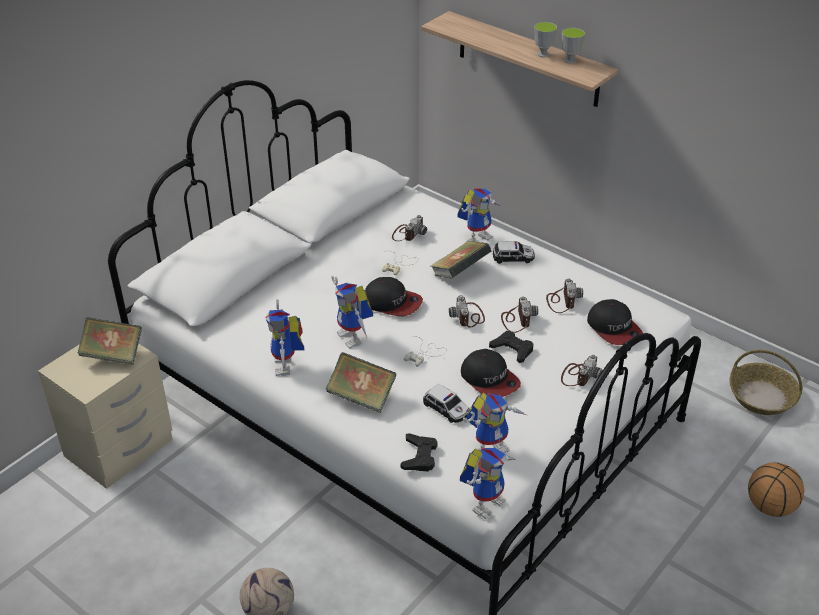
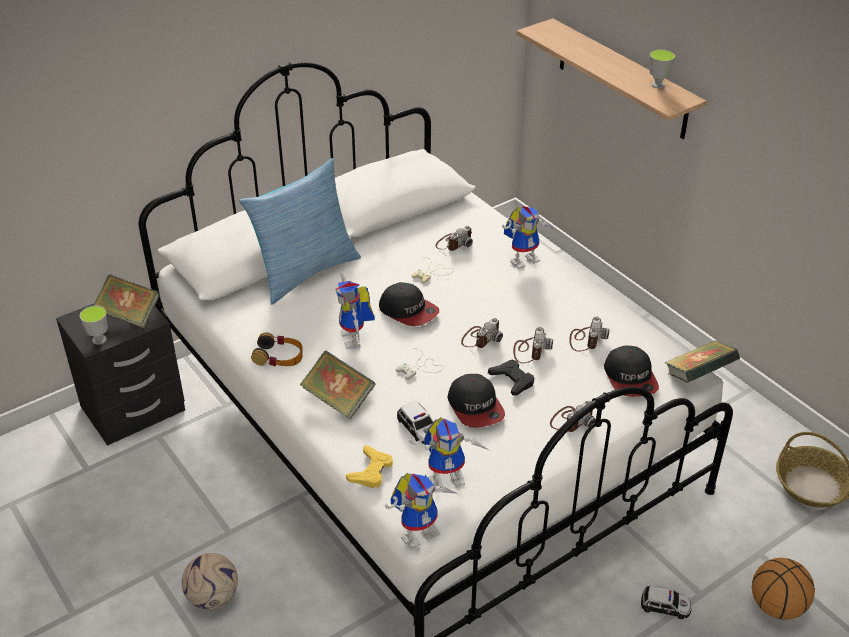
camera: 15 degrees right, 0 degrees up
beige nightstand [38,343,173,489] -> black nightstand [56,304,185,446]
toy robot [266,299,304,376] -> headphones [251,332,303,366]
black game controller [400,433,438,471] -> yellow game controller [346,445,393,488]
book [431,241,492,278] -> book moved to [665,341,740,383]
camera [449,295,485,328] -> camera turned 150 degrees counterclockwise [461,318,503,348]
toy car [493,241,535,264] -> toy car moved to [641,585,692,619]
cup [534,22,557,57] -> cup moved to [80,306,108,345]
none -> pillow [239,158,361,305]

